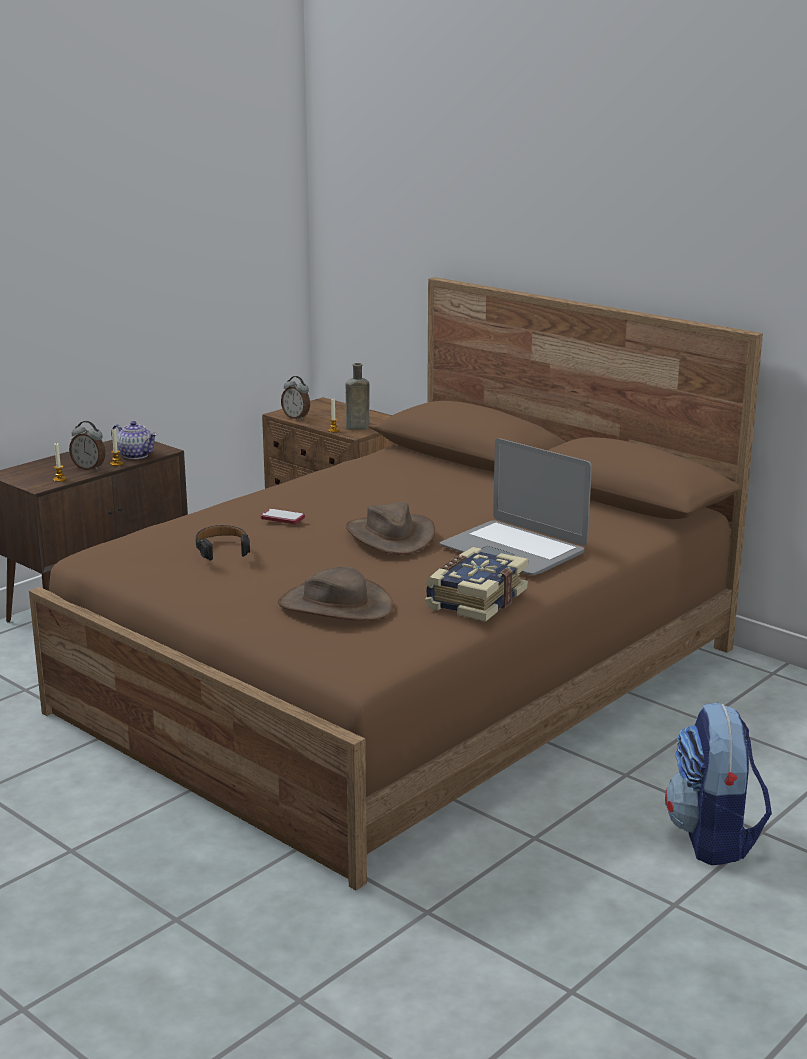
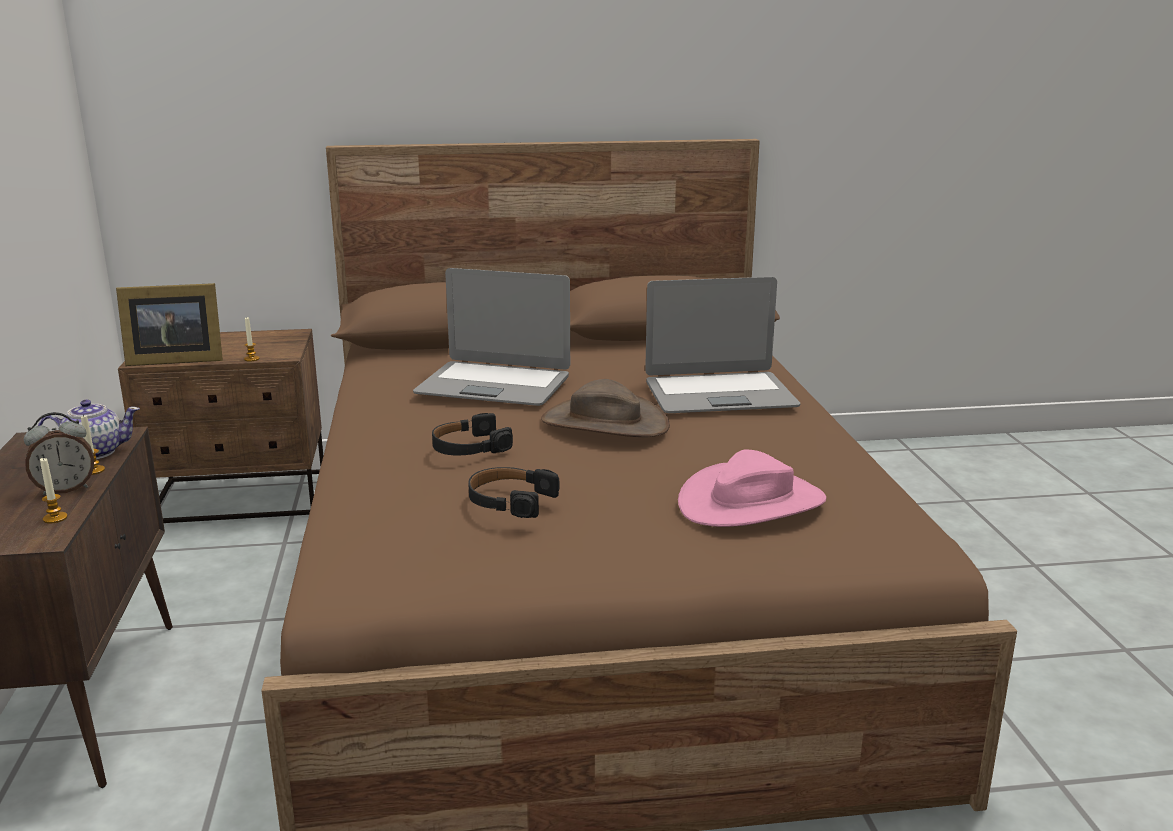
camera: 50 degrees left, 0 degrees up
phone [261,509,305,524] -> black headphones [432,413,513,455]
brown hat [278,567,394,621] -> pink hat [678,449,826,527]
alarm clock [281,376,310,420] -> picture frame [116,283,223,366]
brown bottle [346,363,370,430] -> none
book [425,547,528,622] -> none
backpack [665,702,772,865] -> none
none -> laptop [413,268,570,406]

